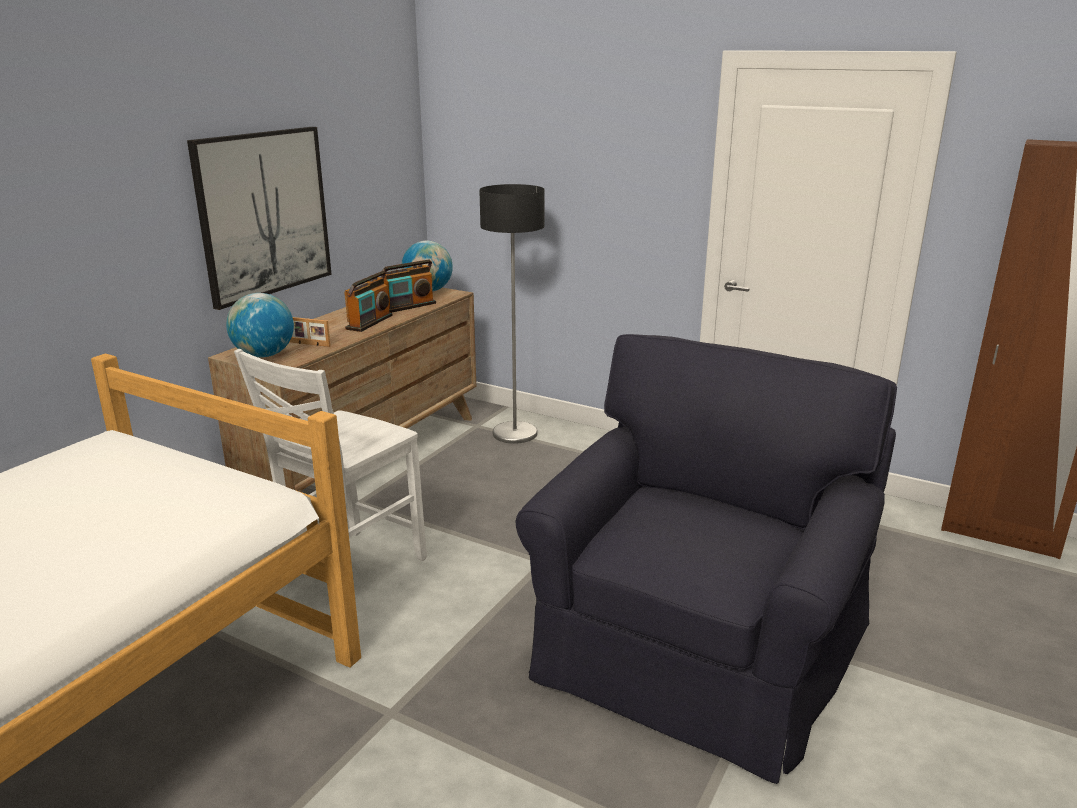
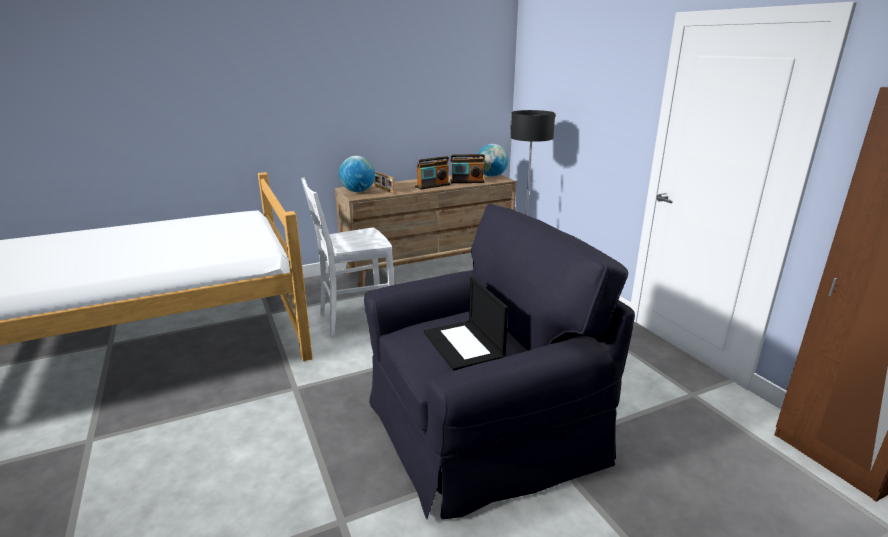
camera: 35 degrees right, 0 degrees up
picture [187,127,332,310] -> none
none -> laptop [424,277,508,371]

